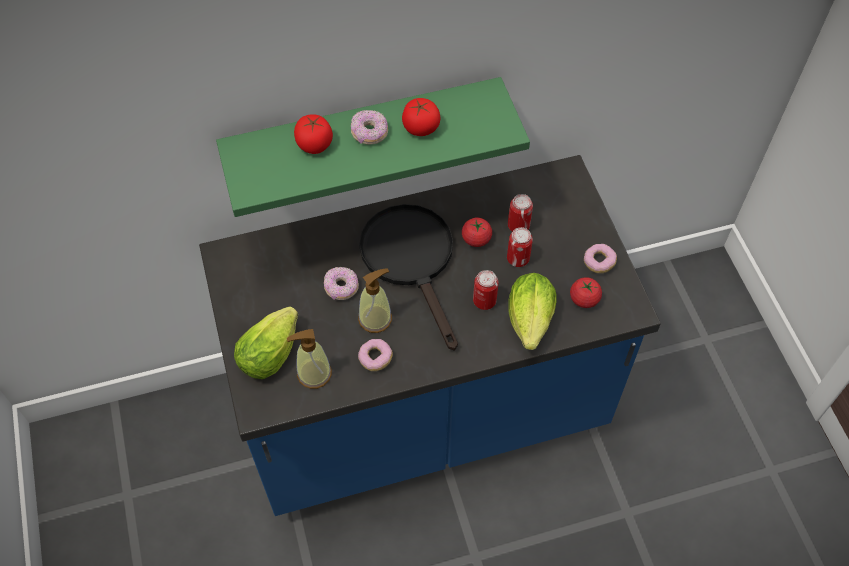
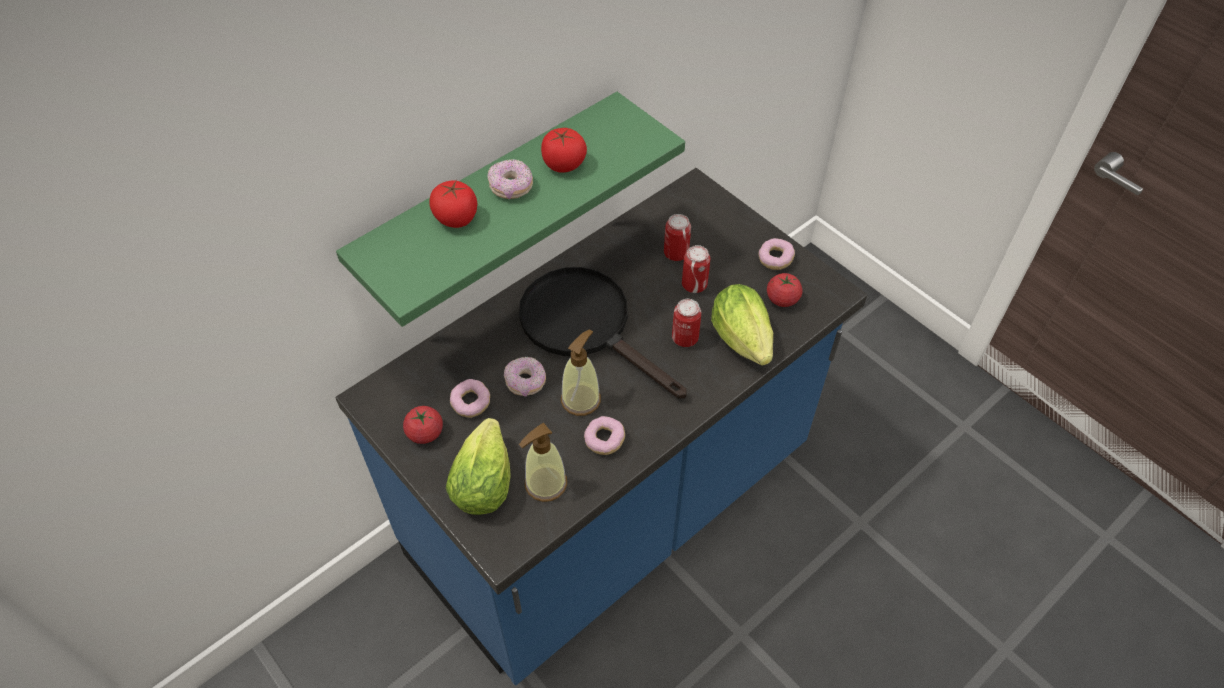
camera: 25 degrees left, 5 degrees down
tomato [462,218,492,247] -> tomato moved to [403,406,443,444]
none -> donut [450,379,490,418]

